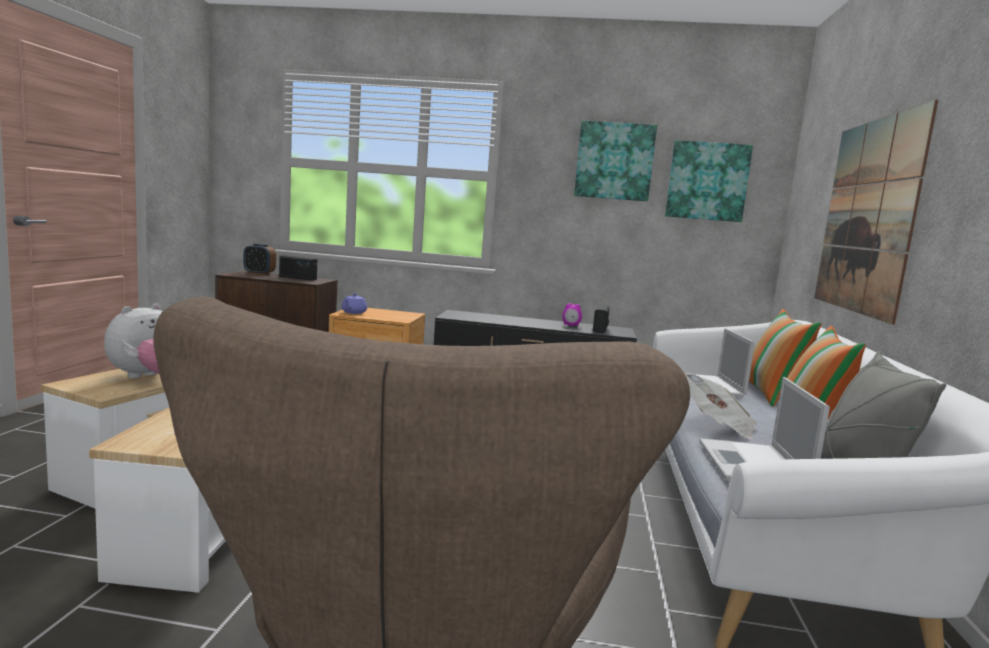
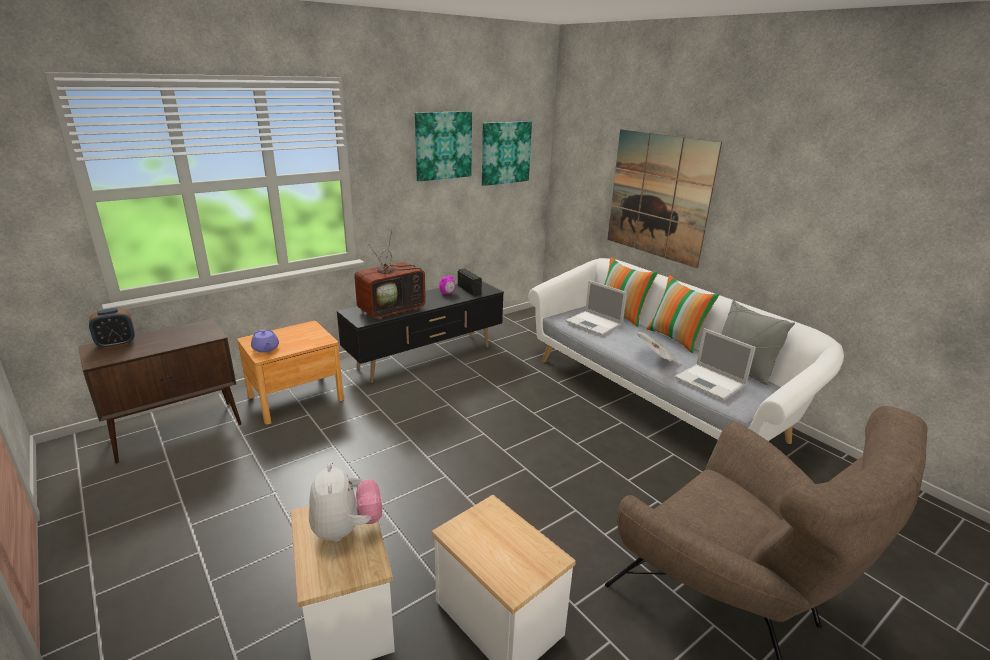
camera: 45 degrees left, 15 degrees up
radio [279,255,317,281] -> none
none -> television [354,230,426,320]

